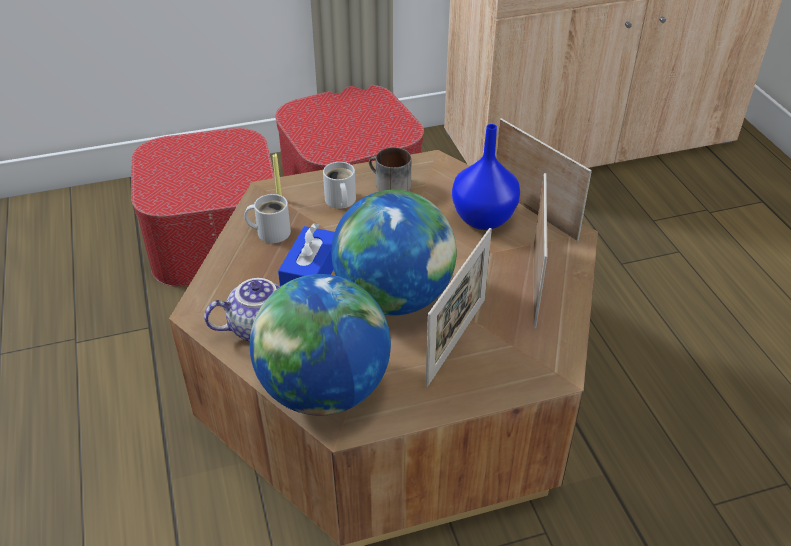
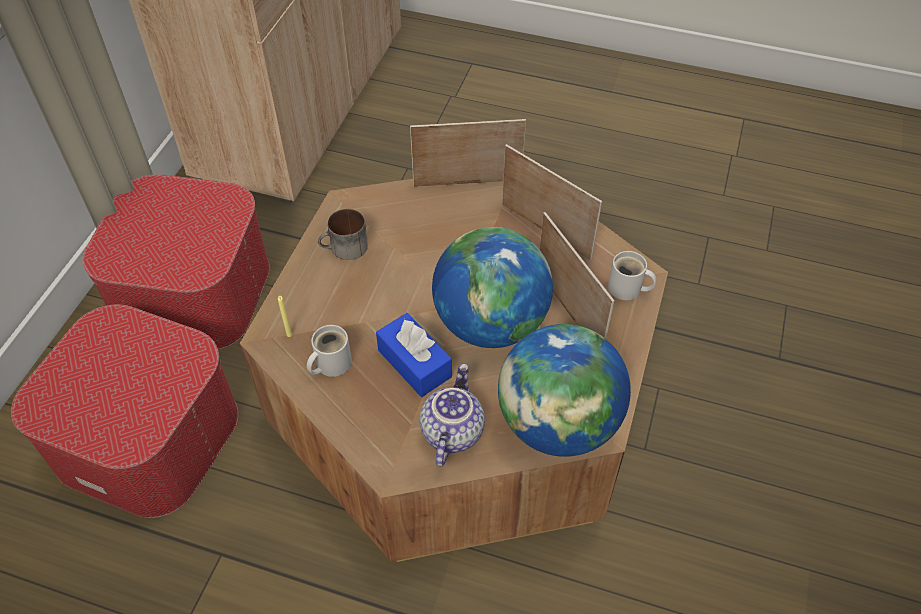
camera: 55 degrees left, 10 degrees up
white mug [323,162,356,209] -> white mug moved to [608,251,657,300]
blue vase [452,124,520,230] -> none

